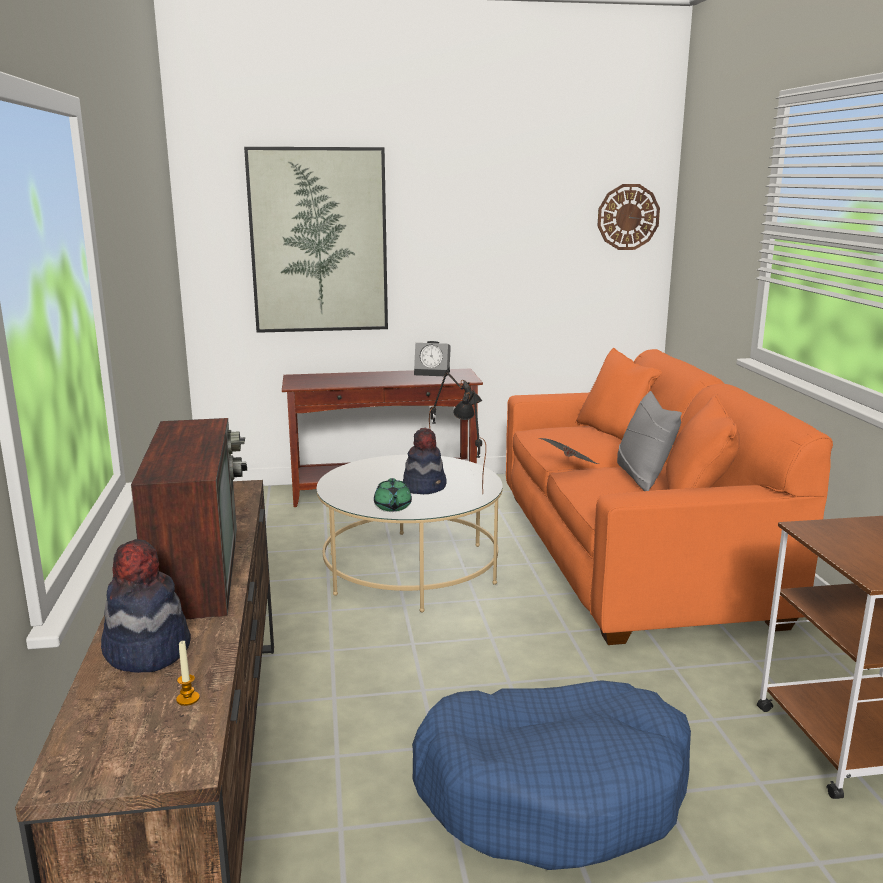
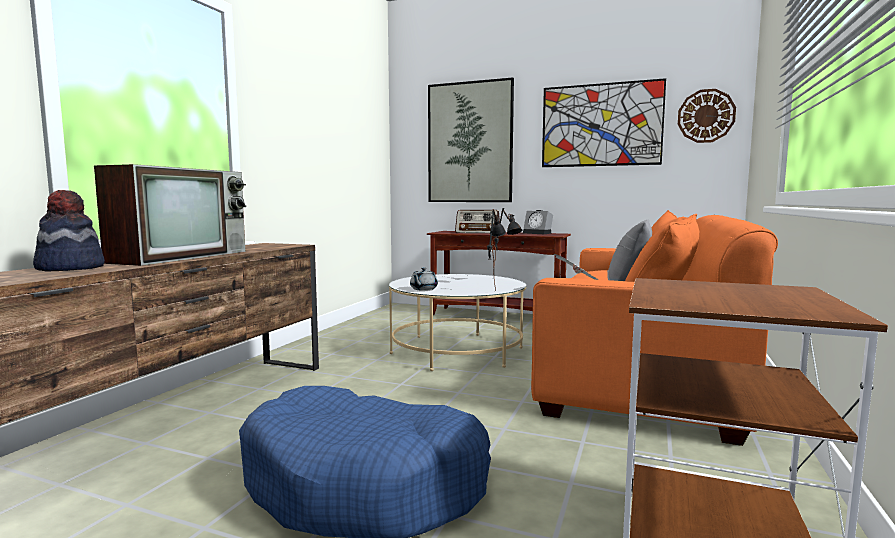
camera: 30 degrees right, 10 degrees down
candle [176,641,200,706] -> none
green teapot [374,478,412,511] -> grey teapot [410,268,438,291]
hat [403,428,447,494] -> none
none -> radio [455,210,500,233]
none -> picture [542,78,666,167]

